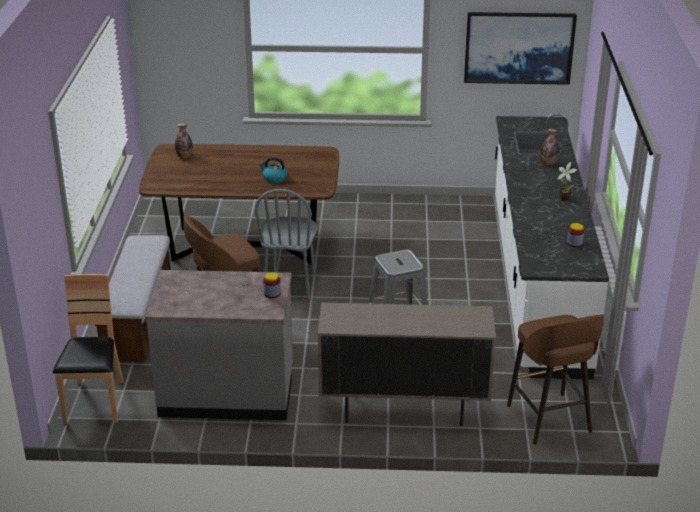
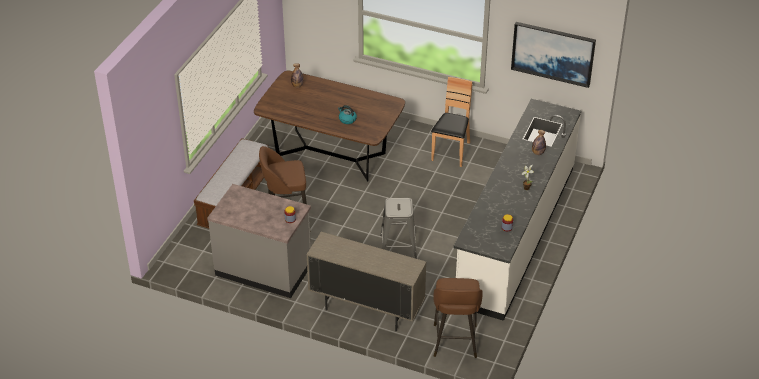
camera: 20 degrees right, 10 degrees up
brown chair [53,274,124,424] -> brown chair moved to [431,77,472,167]
grey chair [255,189,318,299] -> none

